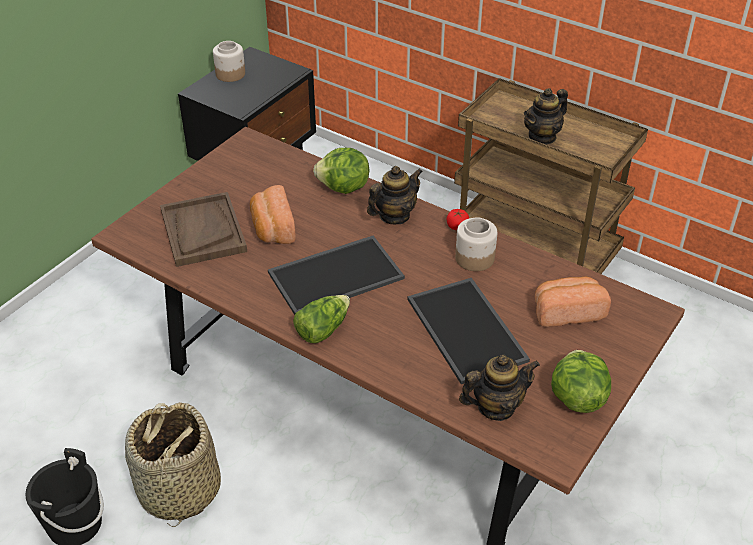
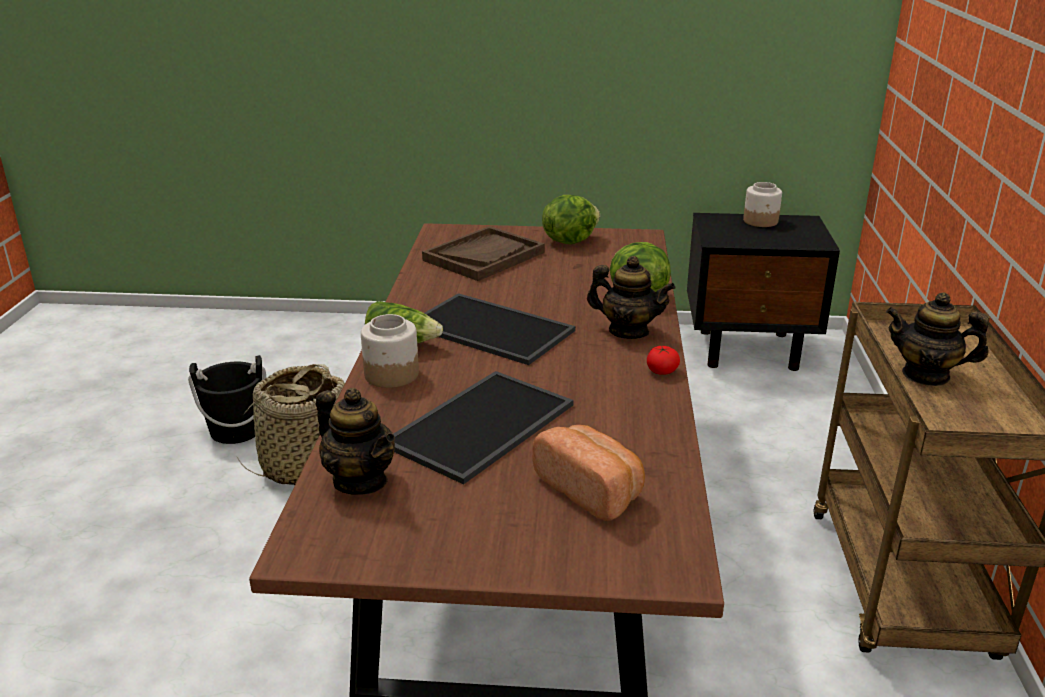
camera: 60 degrees right, 15 degrees down
bread [250,185,296,244] -> none
jar [455,217,497,271] -> jar moved to [361,314,419,388]
lettuce [551,350,611,413] -> lettuce moved to [542,195,600,244]

